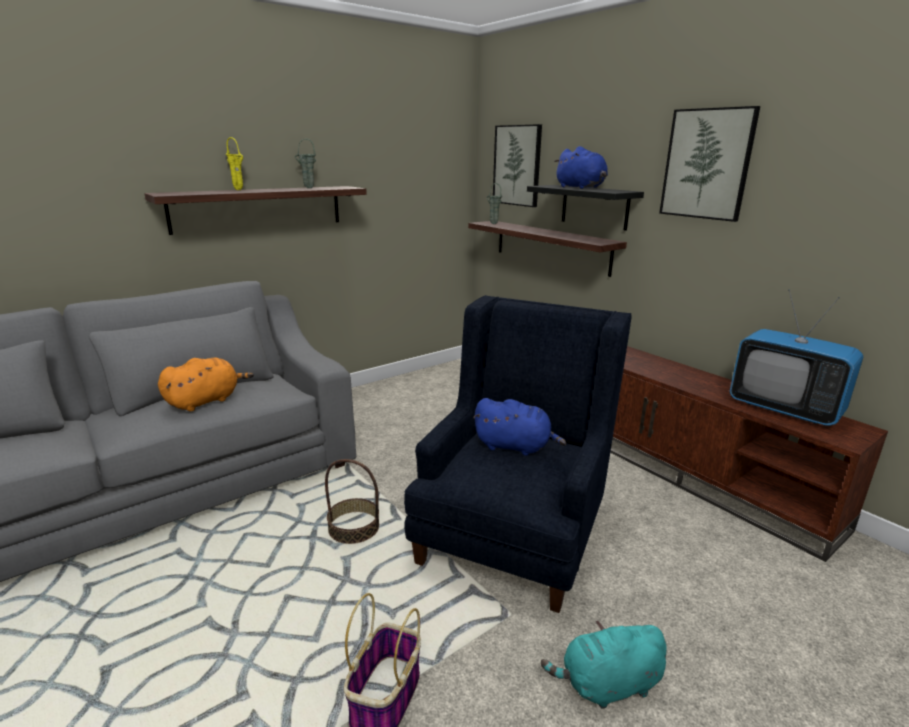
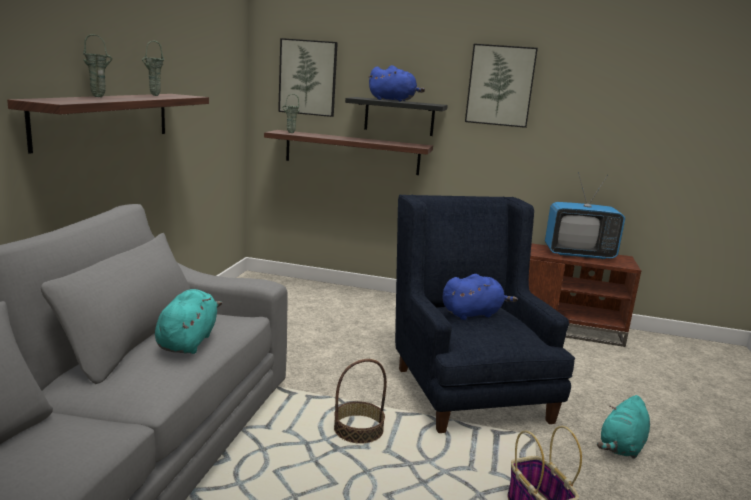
camera: 40 degrees left, 5 degrees down
orange plush toy [158,357,254,412] -> turquoise plush toy [155,289,222,354]
yellow vase [226,137,243,190] -> green vase [83,34,112,97]

